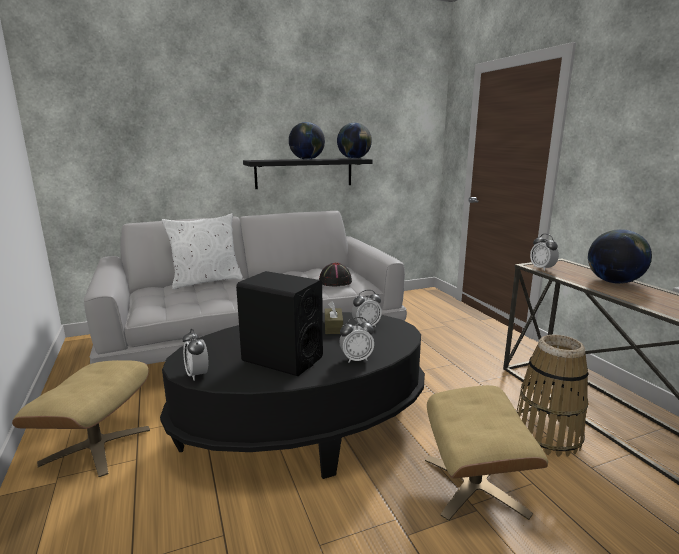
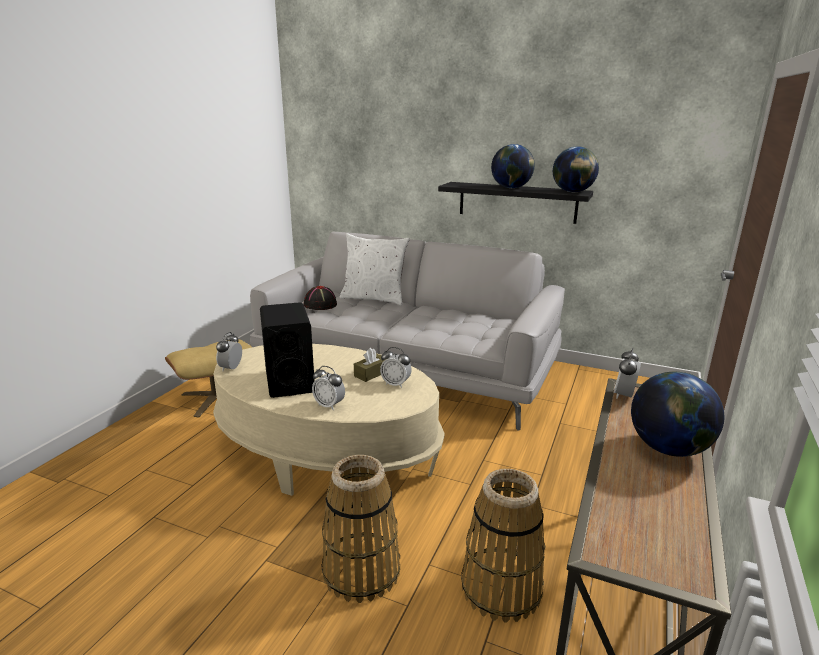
camera: 45 degrees right, 5 degrees up
black coffee table [160,312,425,479] -> beige coffee table [213,344,445,496]
black hat [319,262,352,286] -> black hat moved to [304,286,337,310]
beige ottoman [425,385,548,521] -> basket [322,455,400,603]

